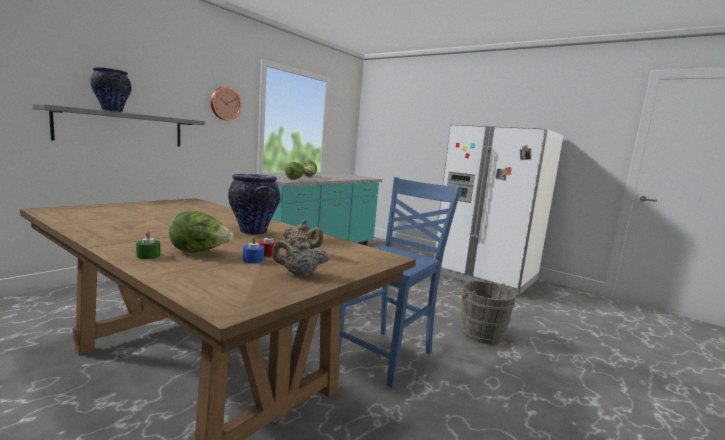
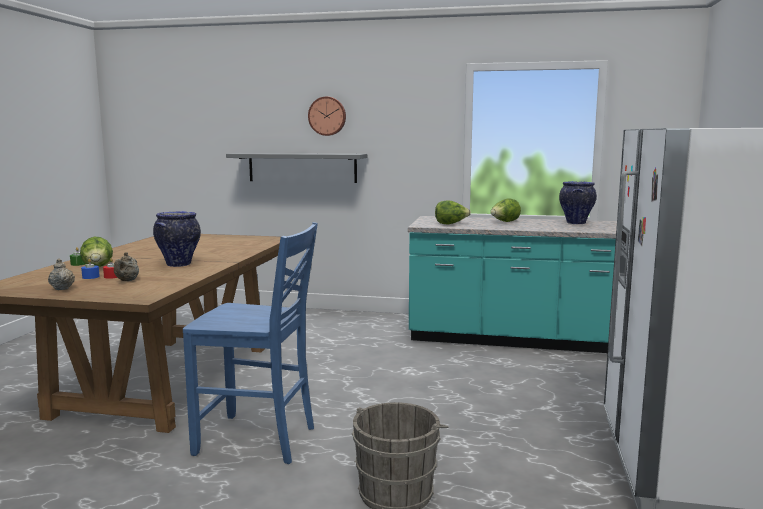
camera: 65 degrees right, 0 degrees up
vase [90,67,132,112] -> vase moved to [559,181,597,224]
wall clock [211,87,241,121] -> wall clock moved to [308,96,346,136]

